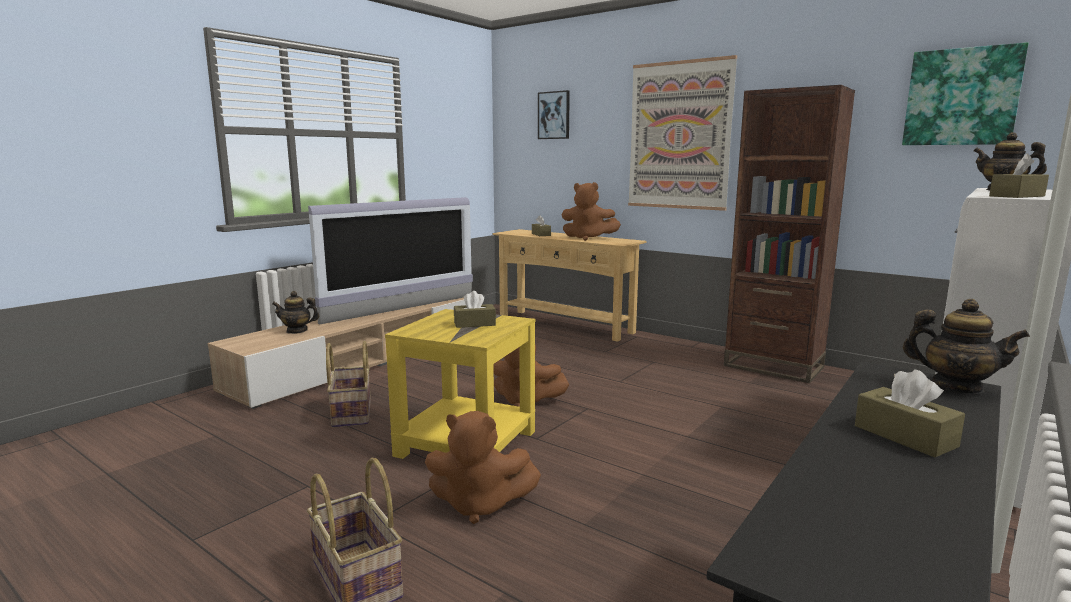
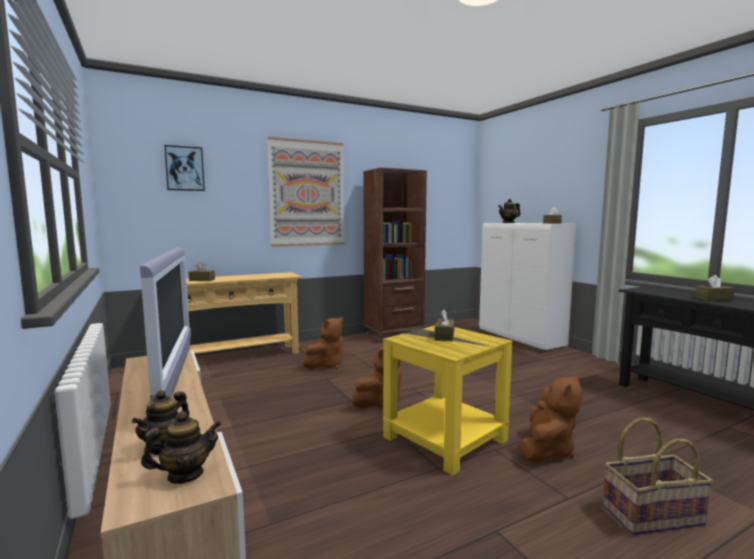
camera: 65 degrees left, 5 degrees down
basket [326,341,371,427] -> none
brown plush toy [562,182,621,241] -> brown plush toy moved to [304,317,344,369]
picture [902,42,1028,145] -> none
teapot [902,299,1030,394] -> teapot moved to [141,411,221,484]

